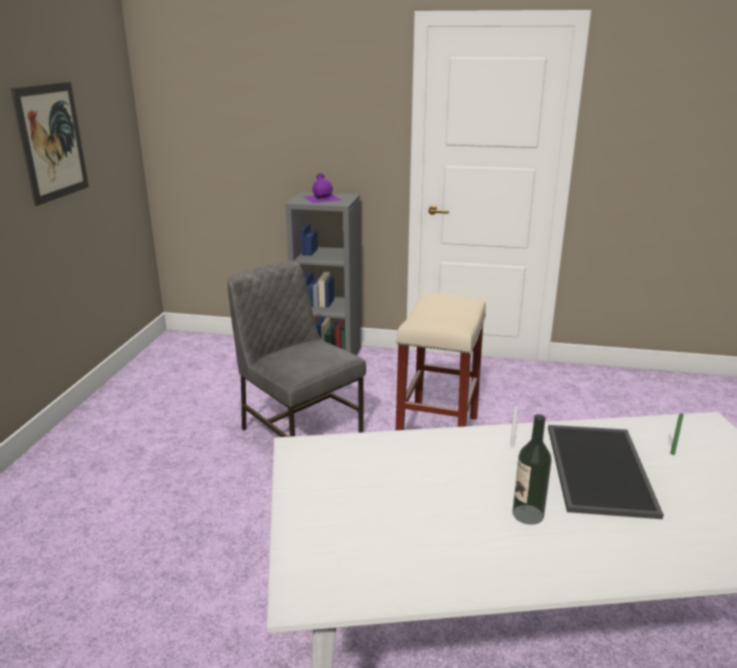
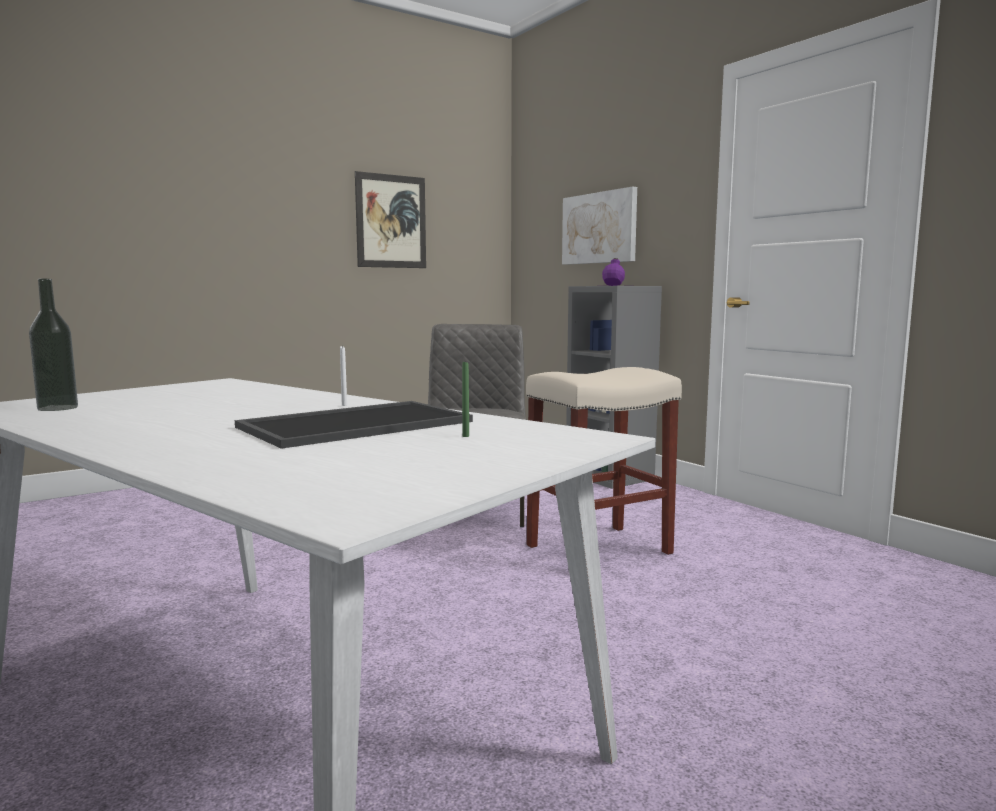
camera: 45 degrees right, 15 degrees down
bottle [512,414,552,525] -> bottle moved to [29,279,78,411]
none -> picture [562,186,637,265]

